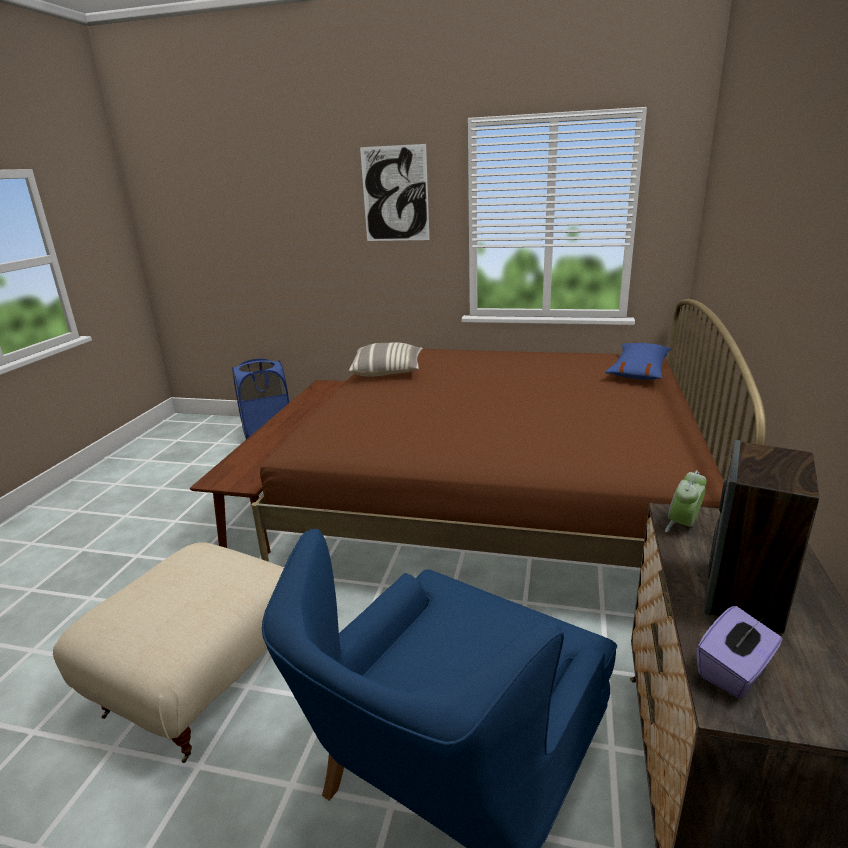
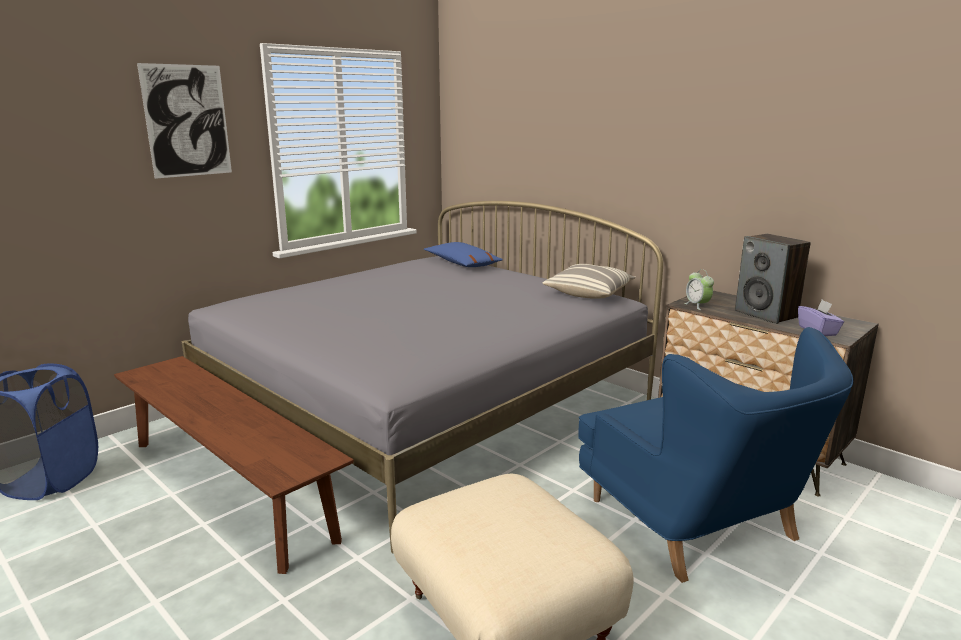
camera: 60 degrees left, 5 degrees down
brown bed [251,299,766,568] -> grey bed [182,201,663,554]
pillow [349,342,423,377] -> pillow moved to [542,264,636,299]

